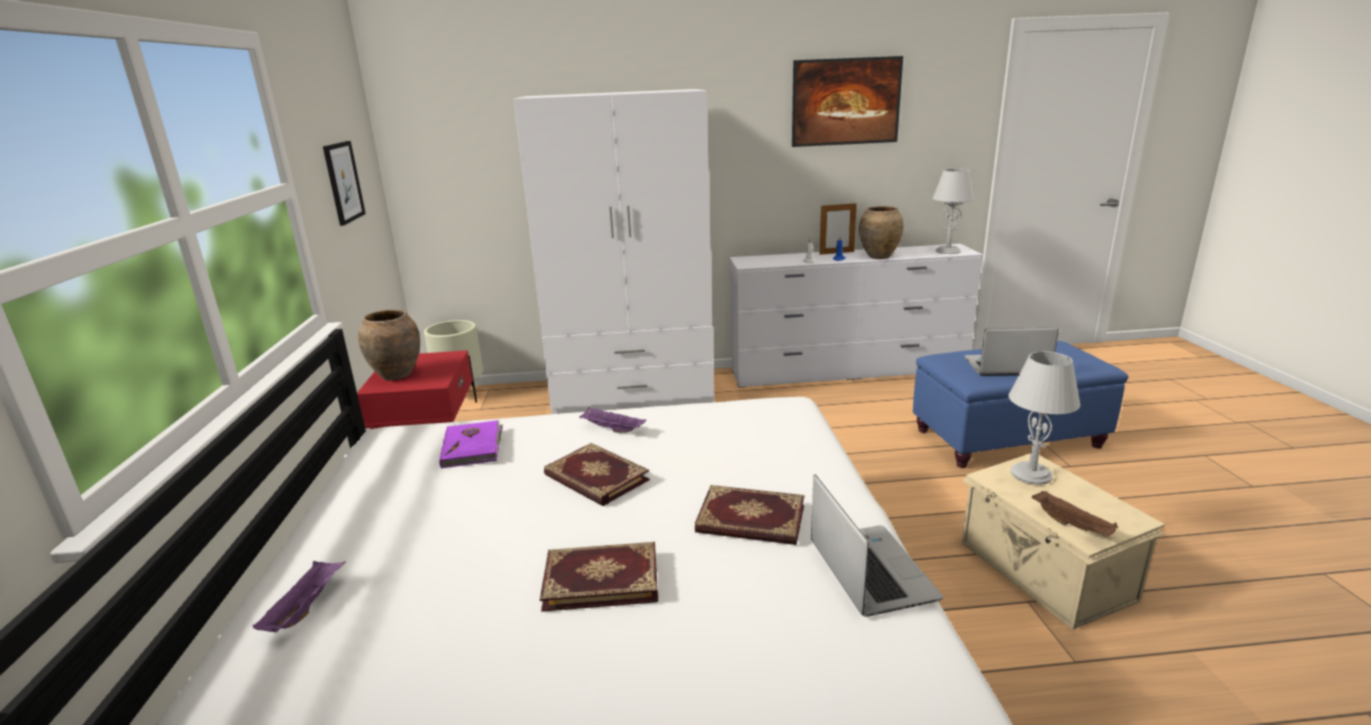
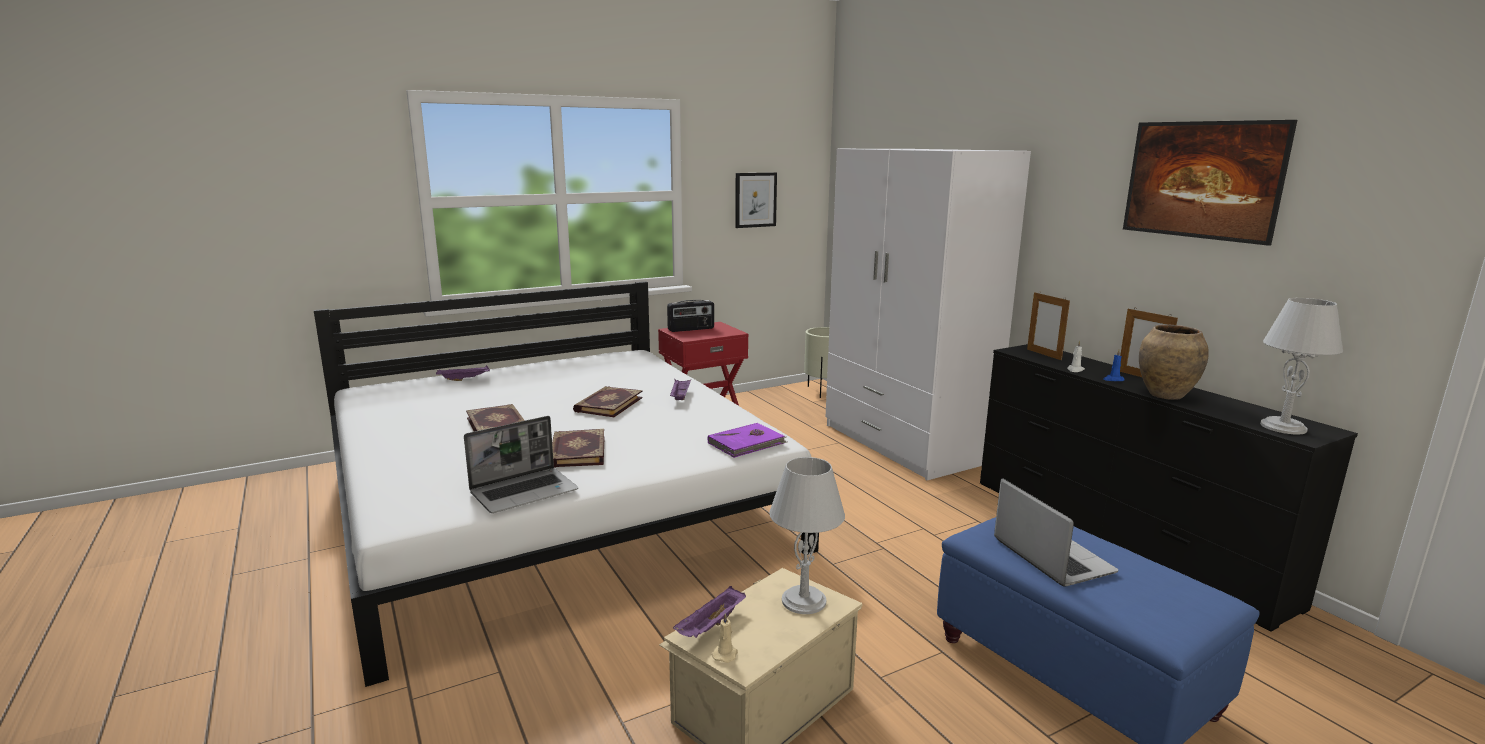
camera: 65 degrees right, 5 degrees down
brown vase [358,310,420,381] -> radio [667,300,714,332]
purple book [439,420,503,469] -> purple book moved to [708,423,787,458]
white dresser [730,244,983,388] -> black dresser [980,344,1358,632]
brown tray [1031,491,1118,537] -> purple tray [673,586,746,638]
none -> beige candle [712,613,738,663]
none -> picture frame [1027,291,1070,360]

